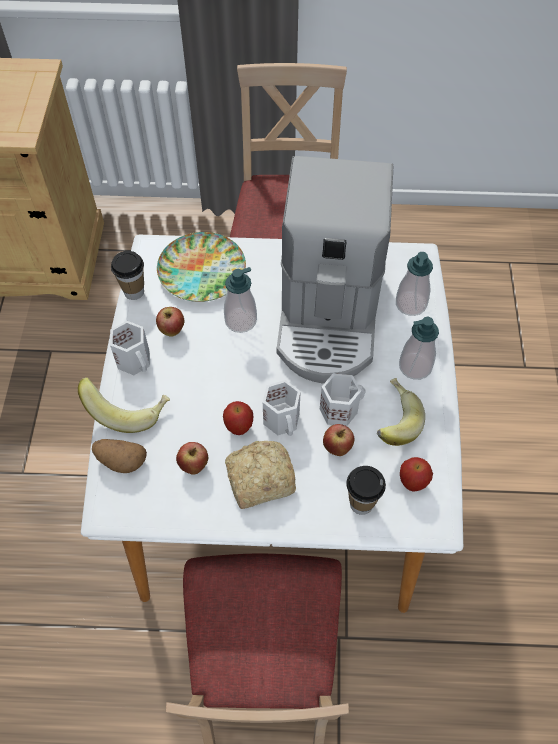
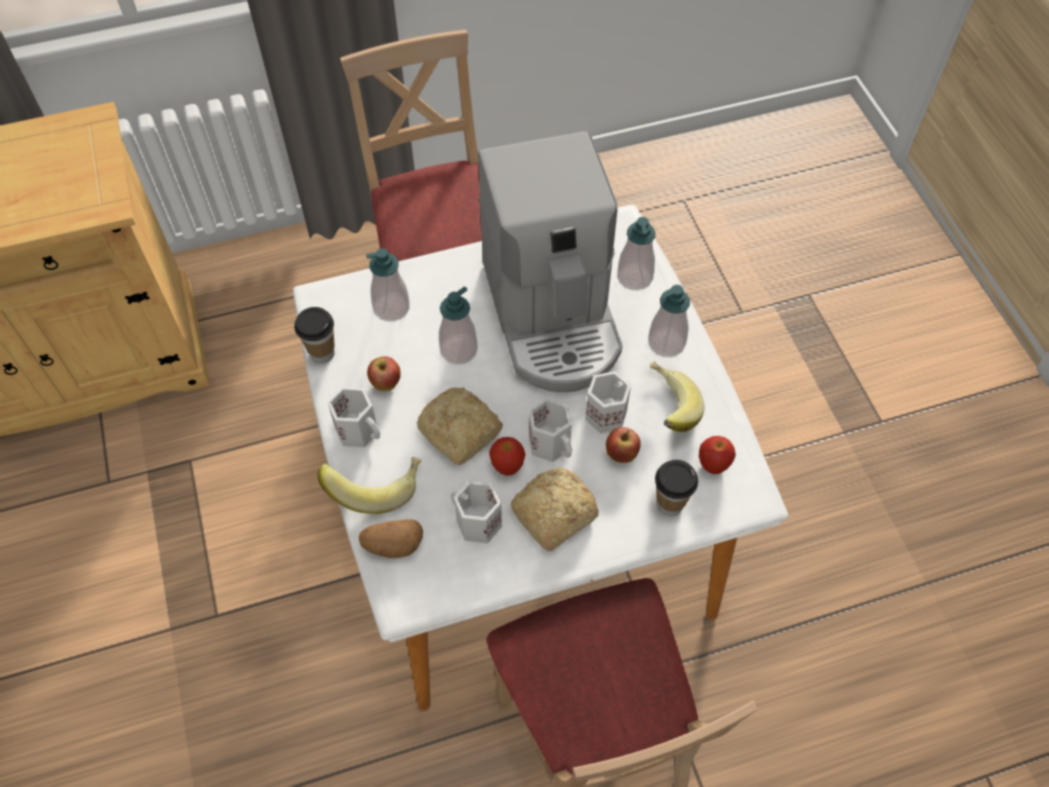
camera: 20 degrees left, 0 degrees up
plate [157,232,246,302] -> soap dispenser [366,248,410,322]
apple [176,442,208,475] -> white mug [451,481,502,543]
none -> bread [417,387,503,465]

